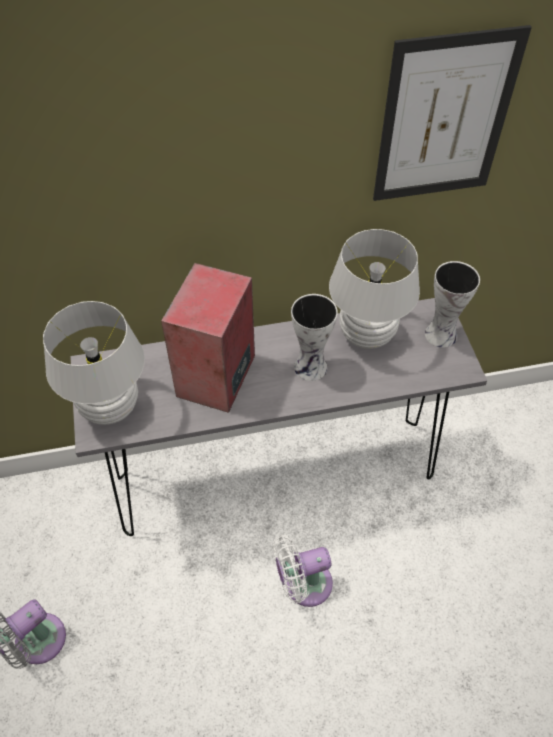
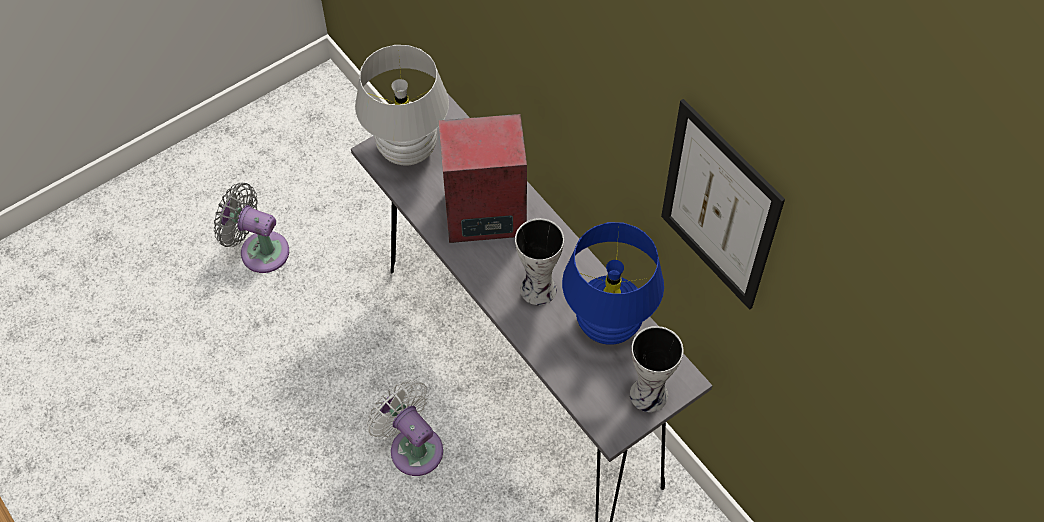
camera: 65 degrees right, 5 degrees up
white table lamp [329,229,420,349] -> blue table lamp [562,222,664,345]

